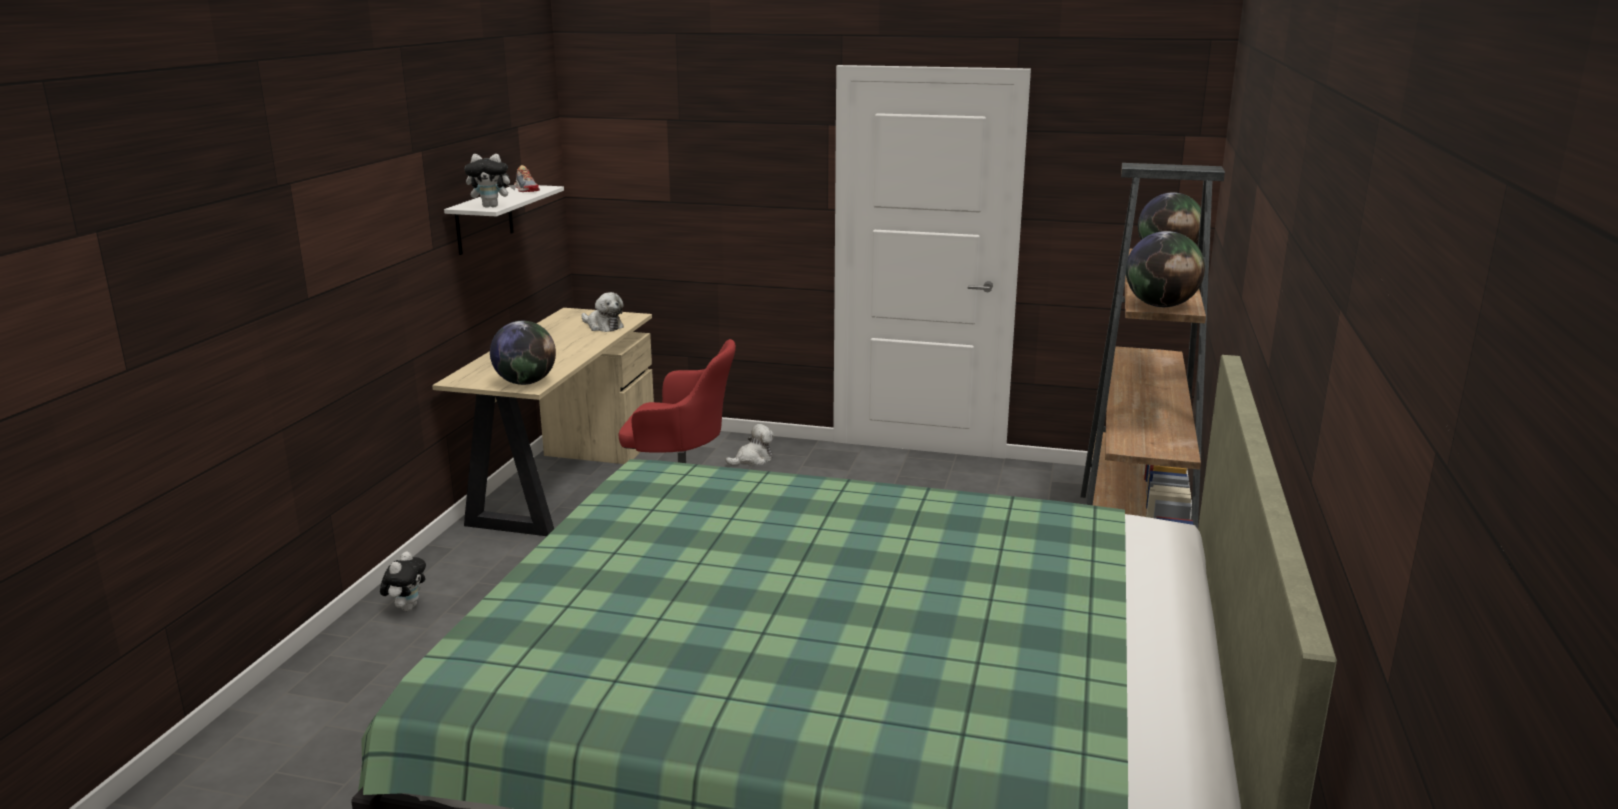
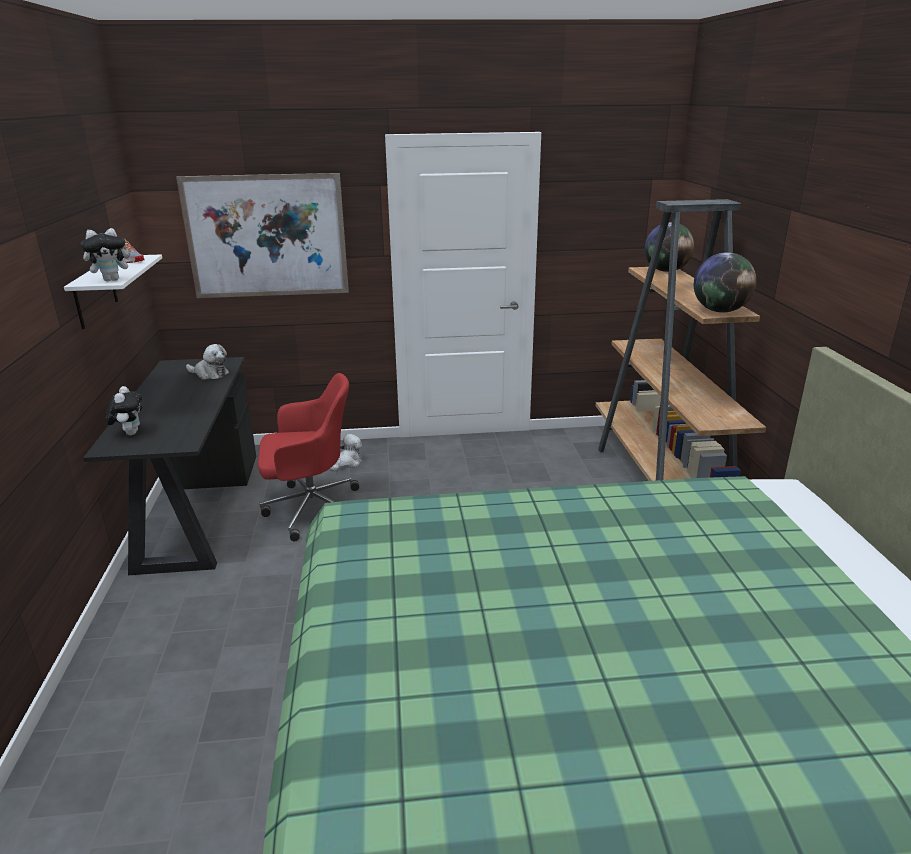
camera: 20 degrees left, 5 degrees up
plush toy [380,552,426,611] -> plush toy moved to [106,386,142,435]
beige desk [432,308,654,536] -> black desk [83,357,256,575]
globe [490,321,556,385] -> none
none -> picture [176,173,349,298]

